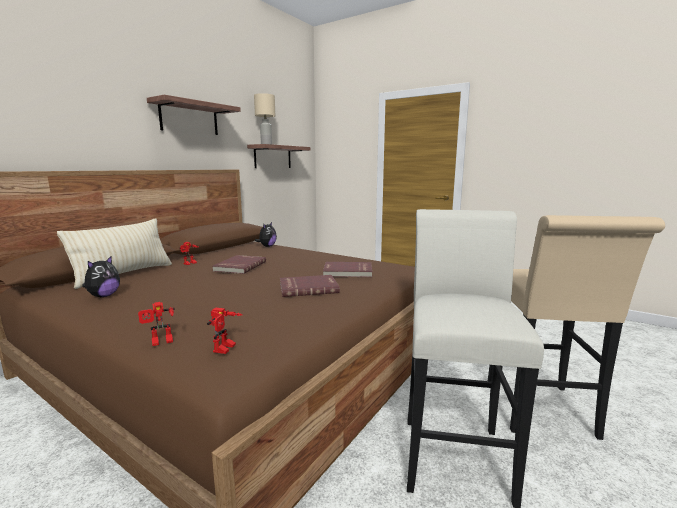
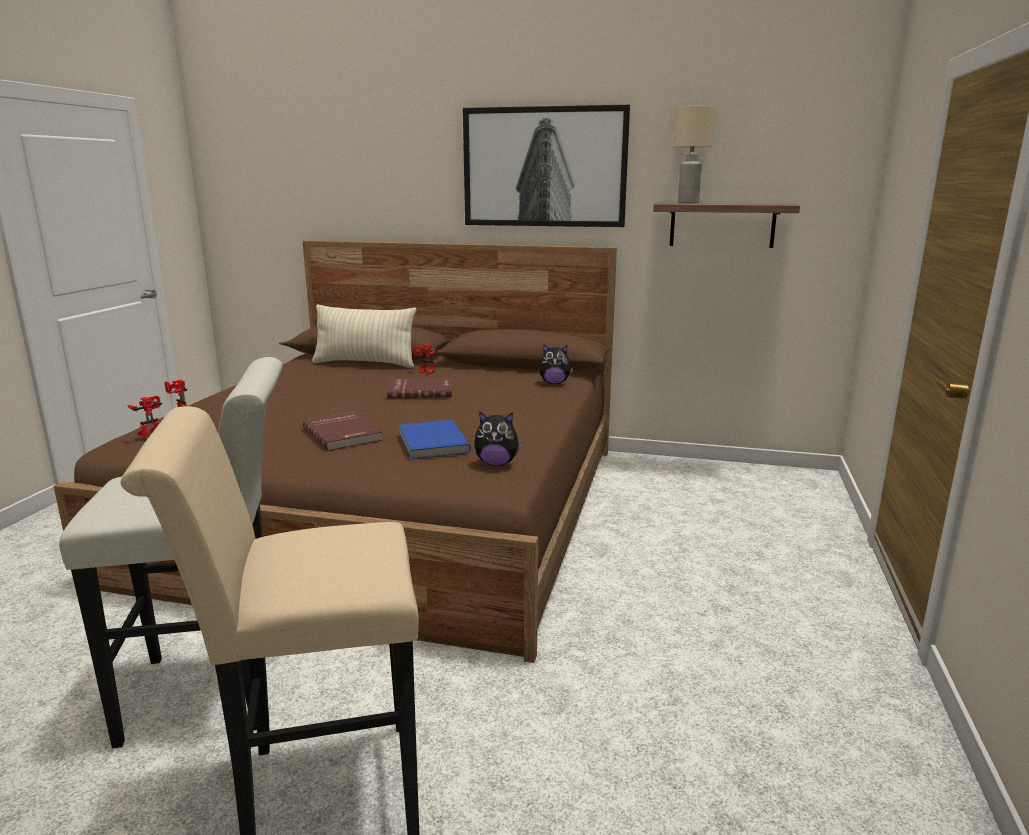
camera: 70 degrees right, 5 degrees up
plush toy [82,256,120,297] -> plush toy moved to [474,411,523,466]
shelf [147,95,241,135] -> picture [463,105,630,227]
toy robot [207,308,242,354] -> toy robot turned 135 degrees clockwise [127,396,162,437]
red book [323,262,372,277] -> blue book [399,420,471,459]

